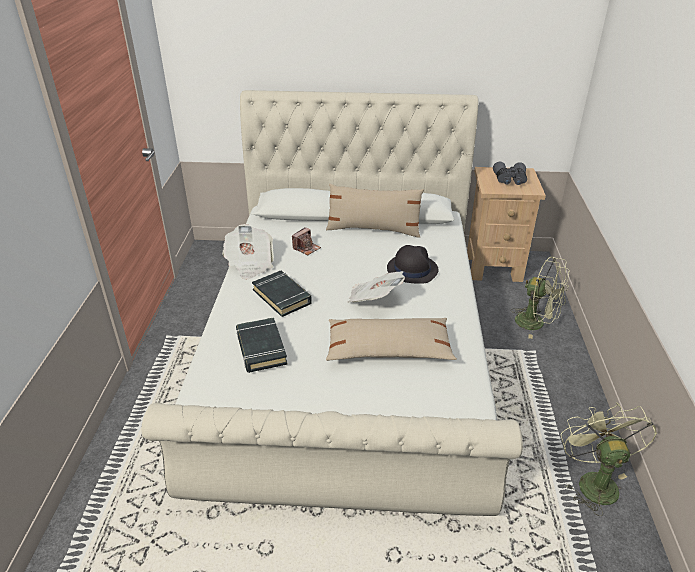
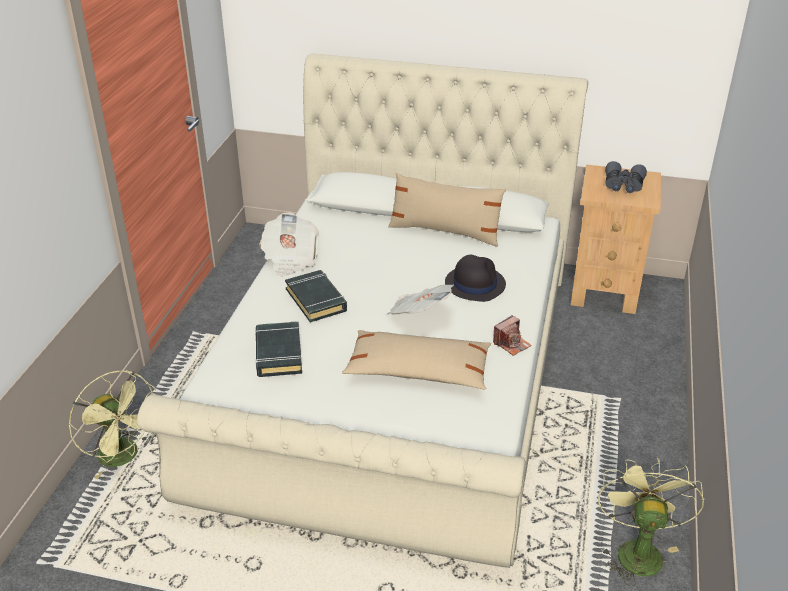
camera: 10 degrees right, 0 degrees up
camera [292,227,321,255] -> camera moved to [493,315,532,356]
green fan [510,257,570,339] -> green fan moved to [68,370,156,479]

